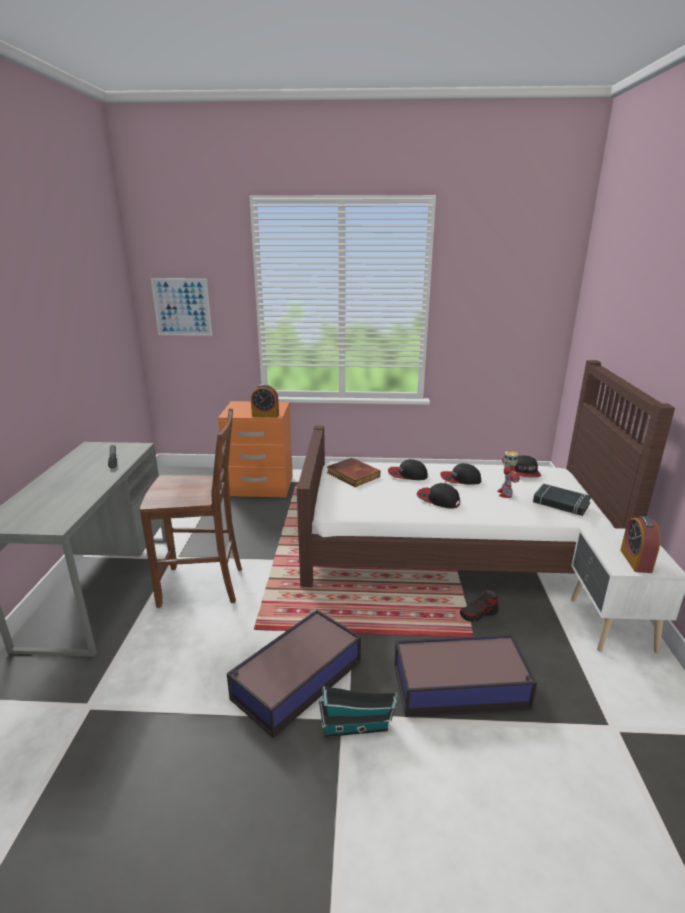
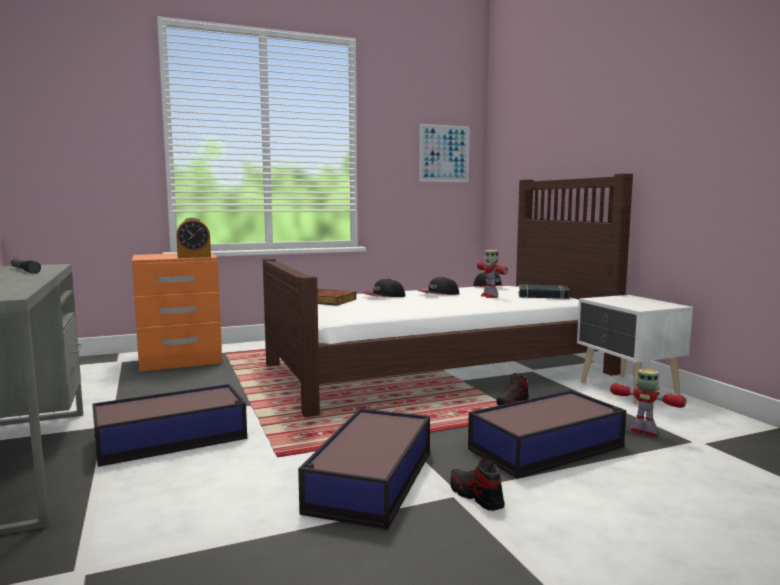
camera: 25 degrees left, 15 degrees down
brown chair [140,408,242,608] -> storage box [92,384,247,467]
picture [151,278,212,336] -> picture moved to [419,124,470,182]
toy house [319,686,398,737] -> shoe [451,457,505,511]
cap [416,483,460,509] -> none
alarm clock [620,516,660,573] -> none
none -> toy robot [610,369,686,436]

